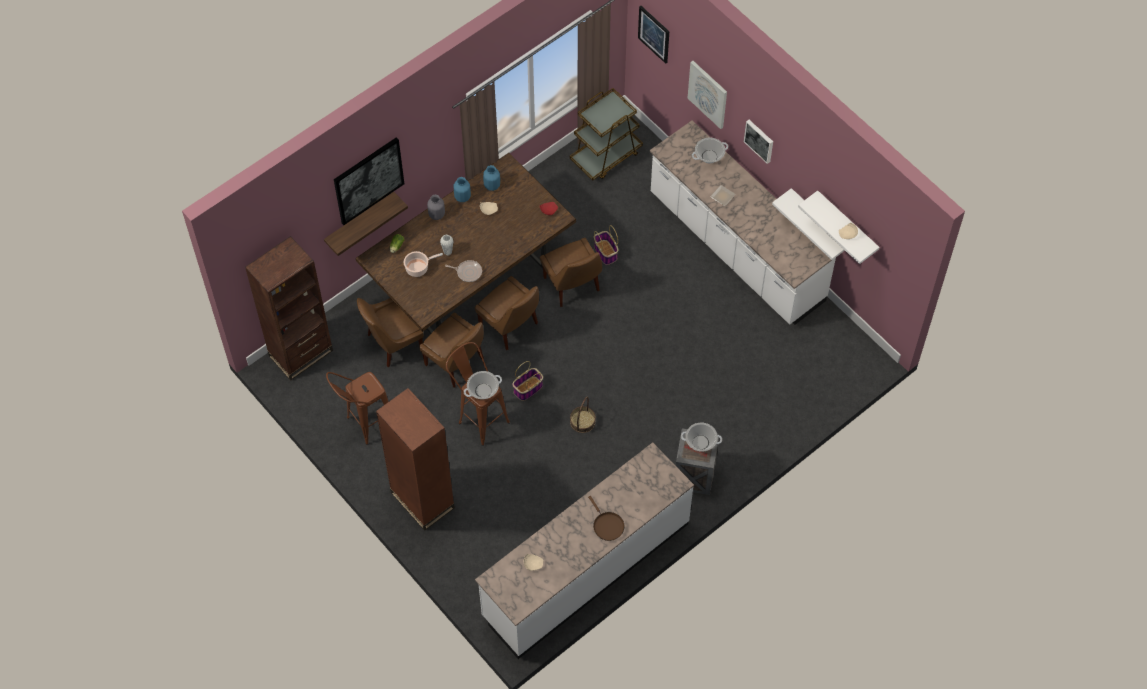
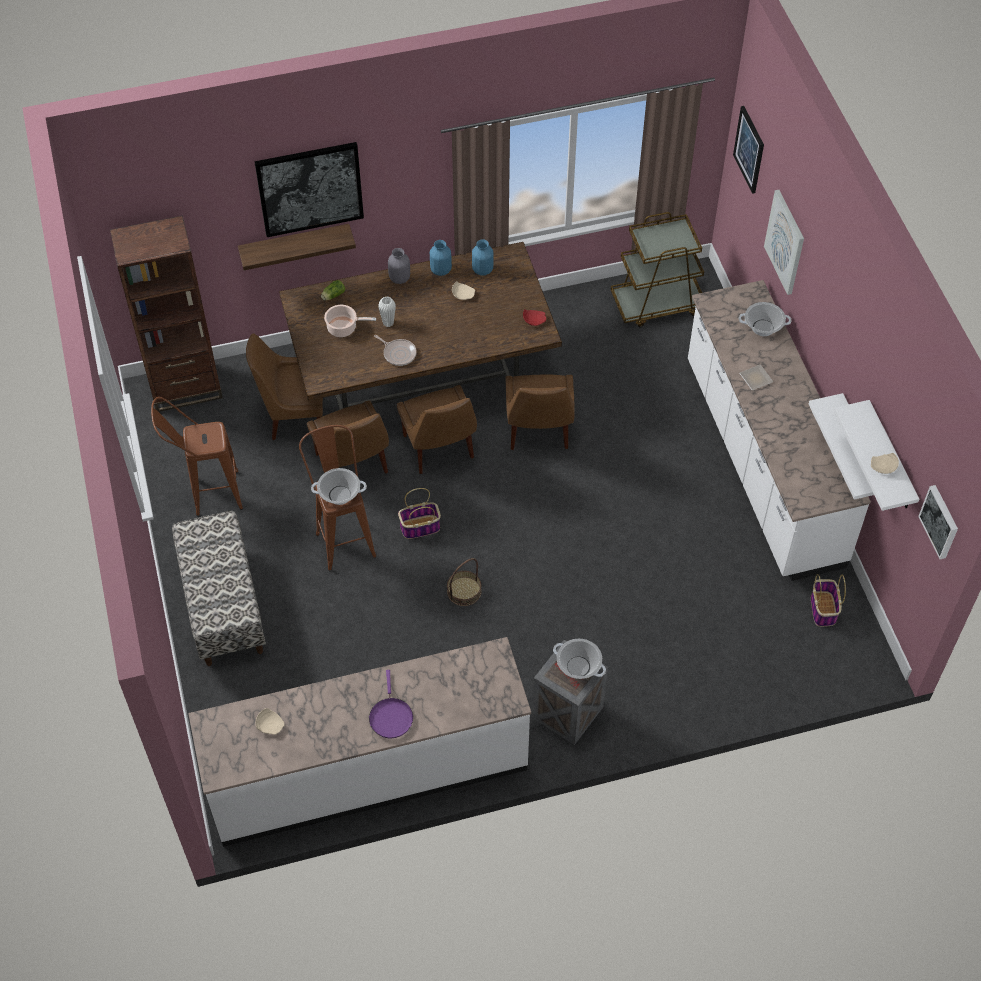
camera: 25 degrees right, 5 degrees down
brown bookcase [376,388,455,531] -> bench [172,511,266,666]
brown frying pan [588,496,624,541] -> purple frying pan [369,670,413,738]
basket [594,225,618,265] -> basket moved to [811,574,846,627]
picture [744,120,773,164] -> picture moved to [918,485,958,559]

